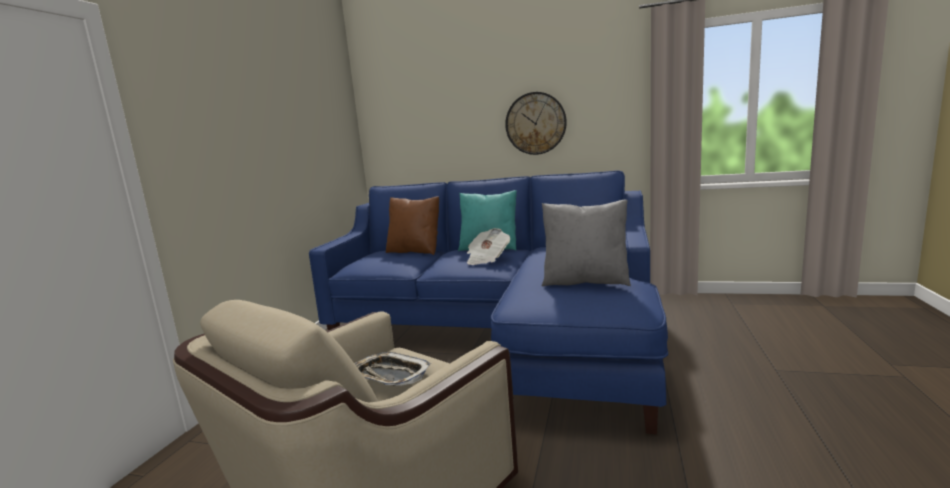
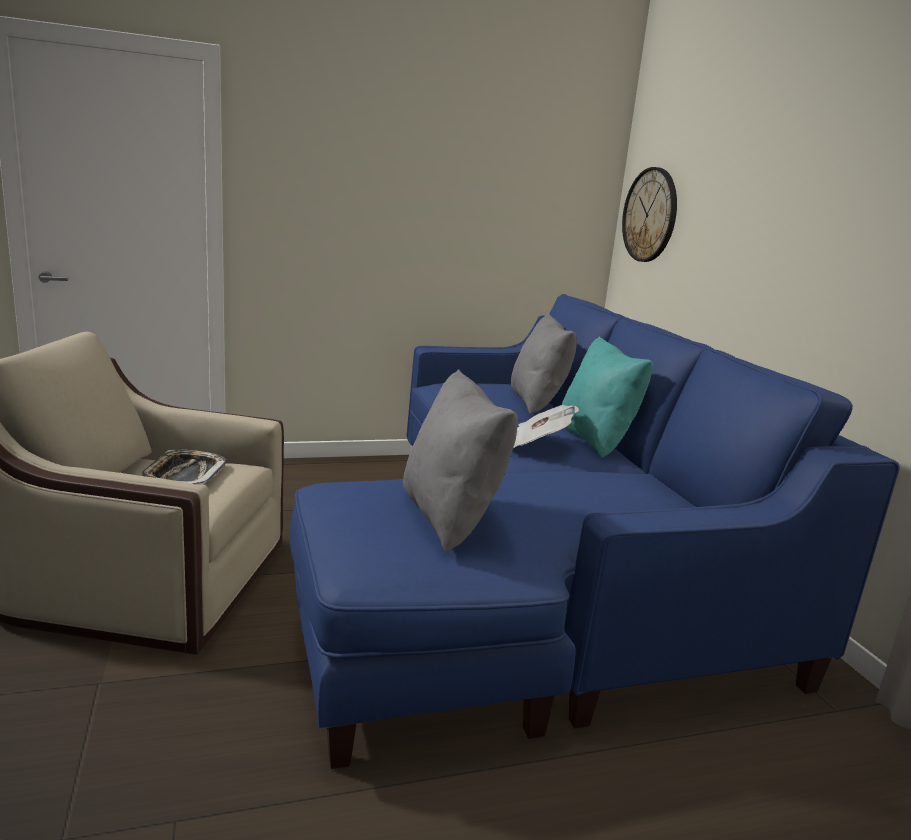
camera: 55 degrees right, 5 degrees up
brown pillow [386,196,439,255] -> grey pillow [511,314,577,414]
wall clock [505,92,567,155] -> wall clock moved to [622,167,677,262]

